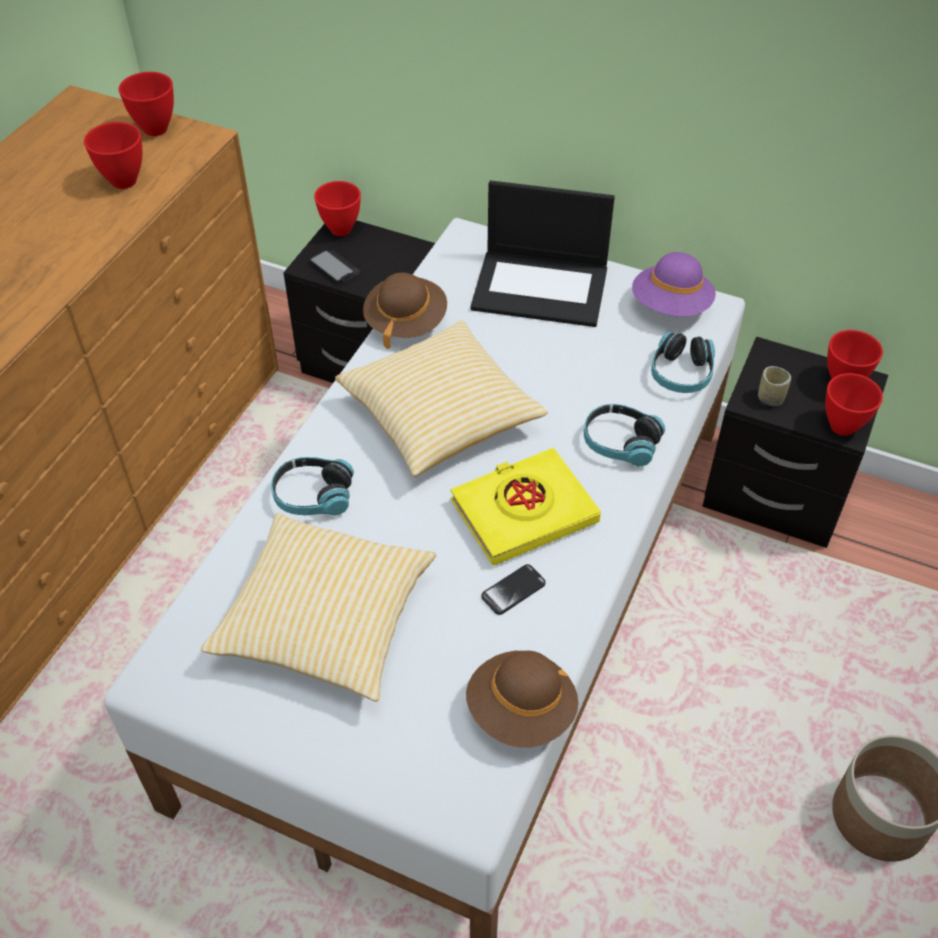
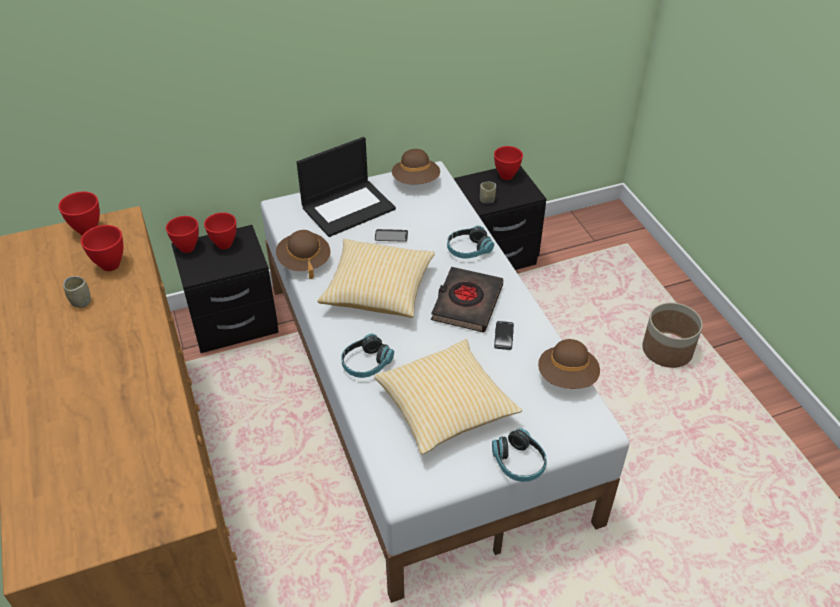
camera: 45 degrees left, 5 degrees down
phone [310,250,361,282] -> phone moved to [375,229,408,242]
yellow book [450,447,601,565] -> black book [431,267,503,333]
purple hat [632,252,716,317] -> brown hat [392,149,440,185]
headphones [651,332,715,393] -> headphones moved to [492,428,547,482]
red bowl [825,373,883,436] -> red bowl moved to [204,212,236,249]
none -> cup [63,276,91,308]

